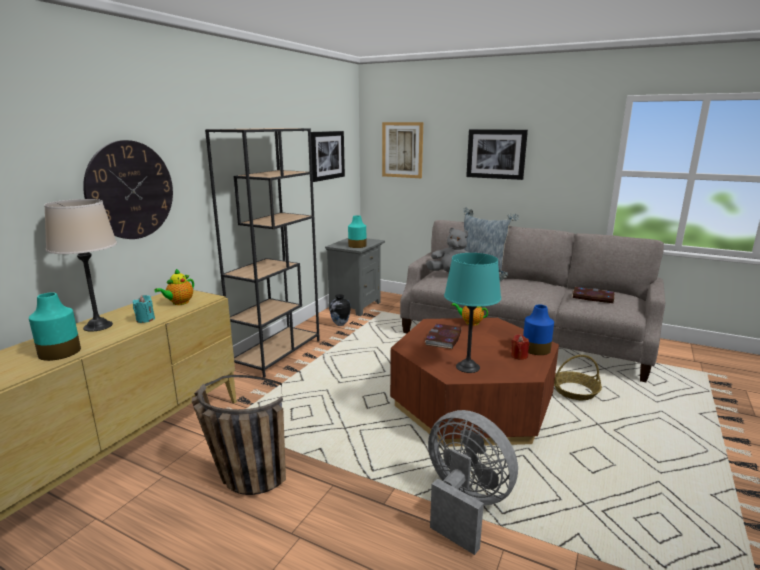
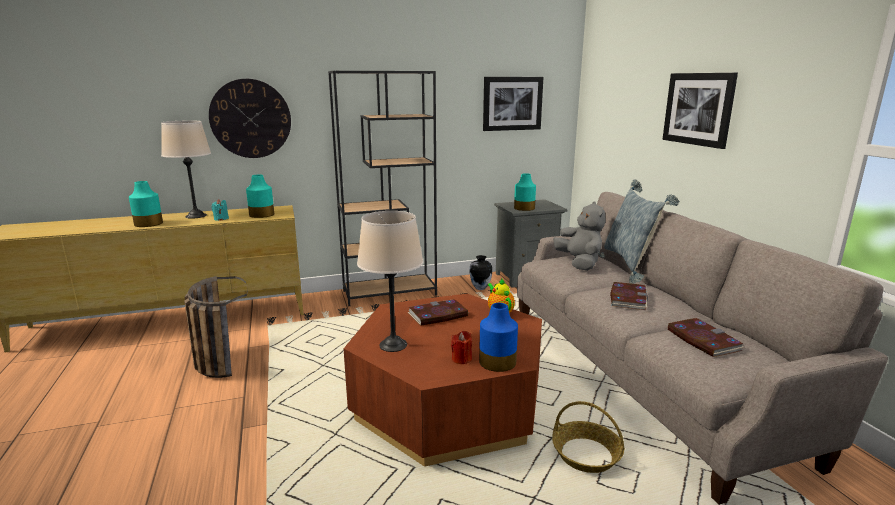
camera: 45 degrees right, 0 degrees up
teapot [154,269,194,305] -> turquoise vase [246,175,274,218]
picture [382,122,423,178] -> none
grey fan [428,410,518,555] -> none
turquoise table lamp [444,253,501,373] -> beige table lamp [357,211,423,352]
none -> book [610,282,648,310]

